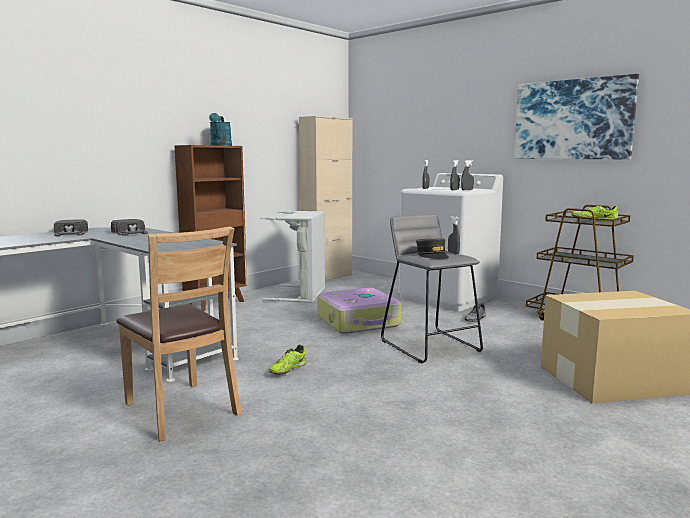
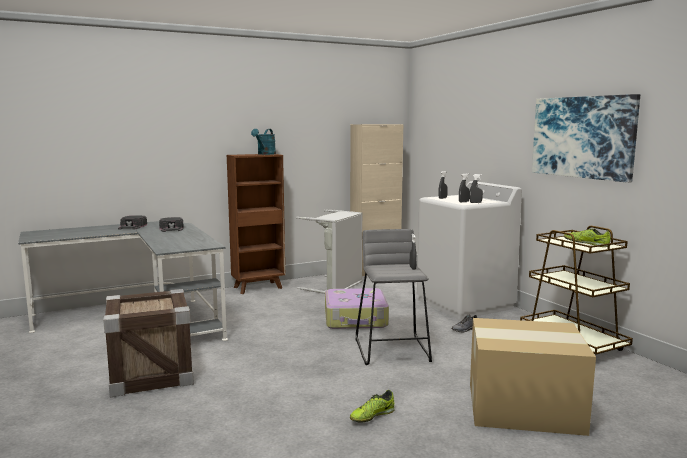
camera: 20 degrees right, 0 degrees up
brown chair [116,226,241,441] -> crate [103,289,194,397]
shoe [269,345,306,375] -> shoe moved to [350,390,395,422]
grey cap [416,239,449,259] -> none

